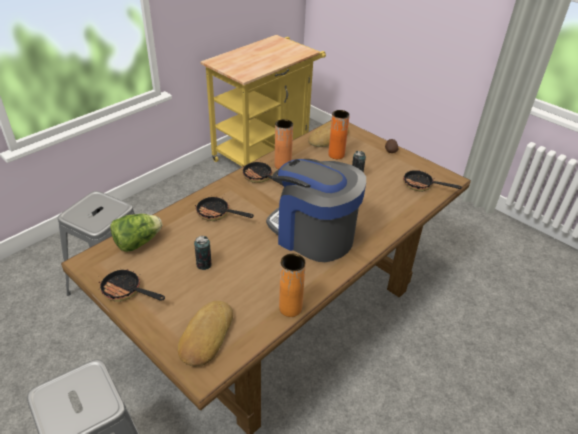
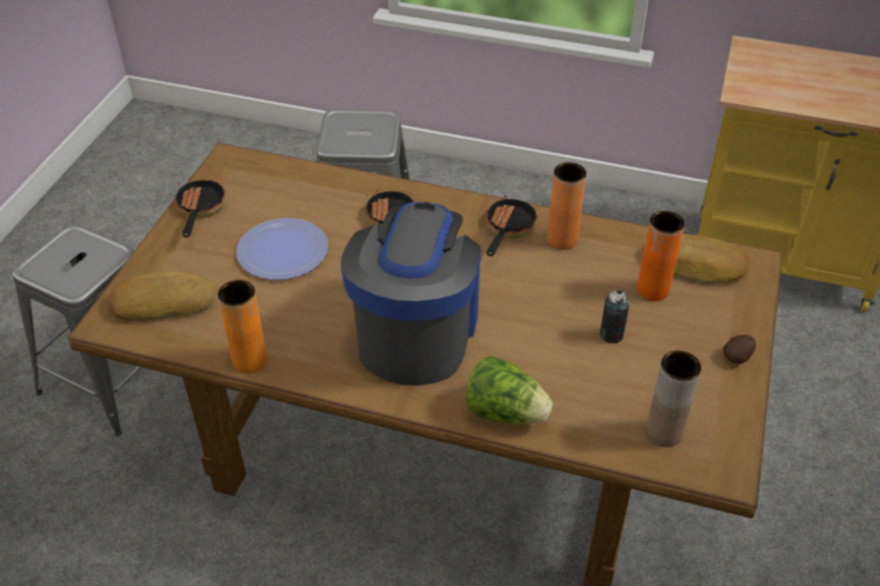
camera: 65 degrees right, 5 degrees up
lettuce [110,214,162,252] -> lettuce moved to [465,356,553,424]
can [194,236,212,270] -> plate [236,218,328,280]
frying pan [403,170,462,192] -> brown vase [646,351,701,447]

